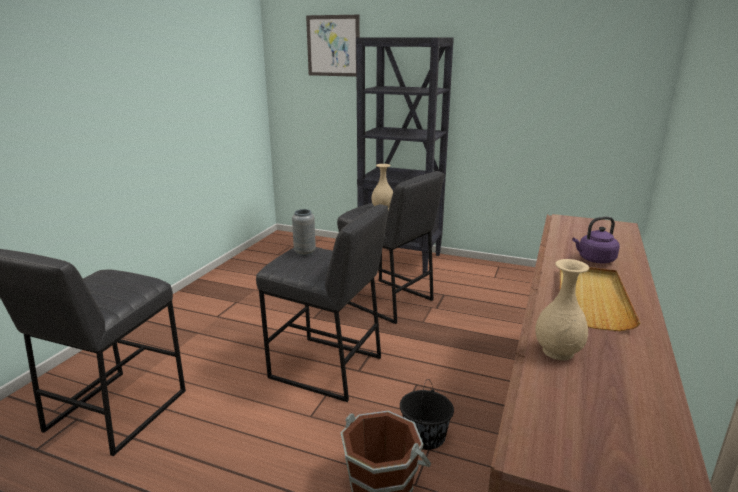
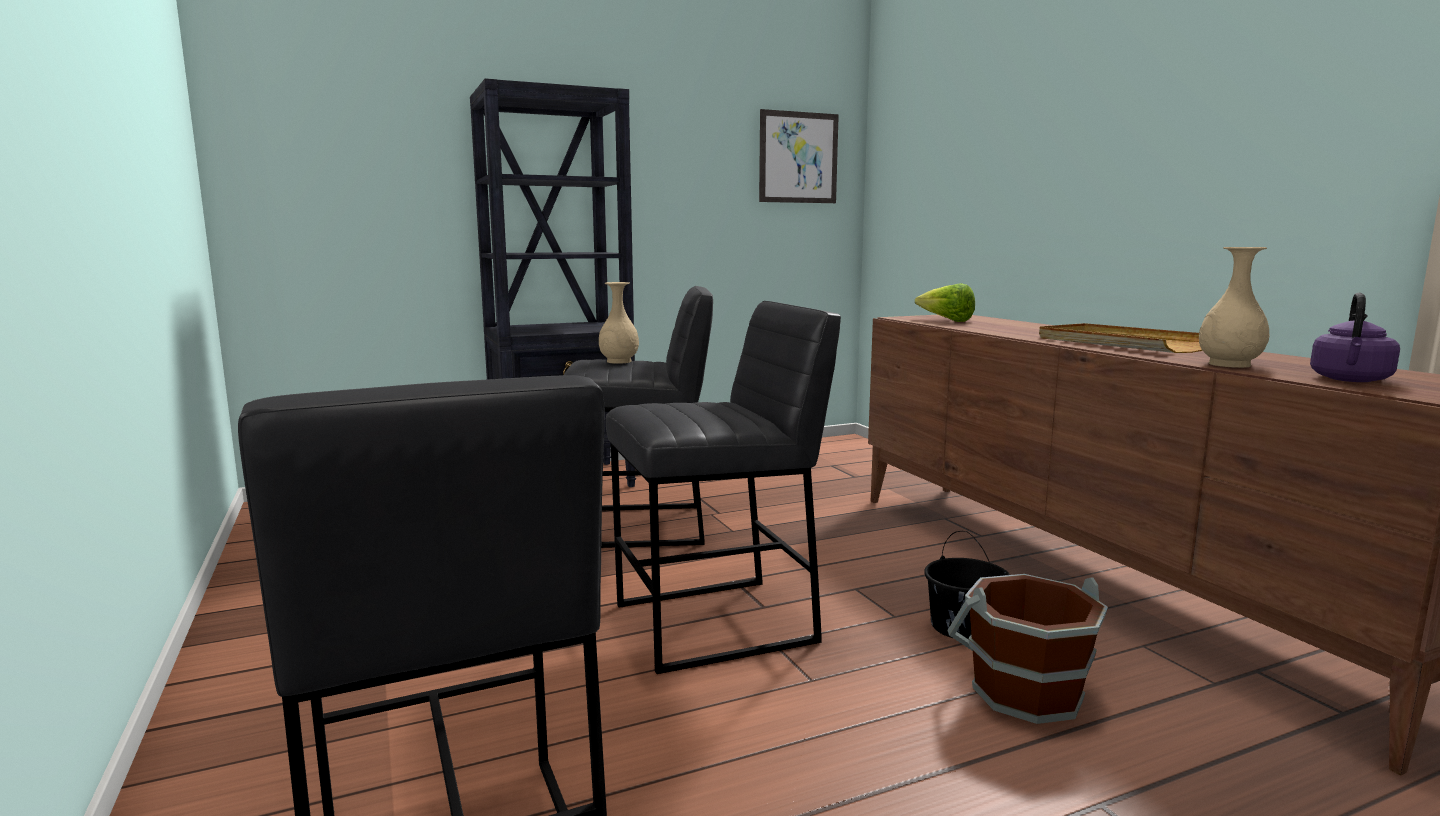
camera: 45 degrees left, 10 degrees down
grey vase [292,209,316,256] -> none
picture [306,15,360,77] -> picture moved to [759,109,839,203]
purple kettle [572,217,620,264] -> purple kettle moved to [1310,292,1400,382]
none -> lettuce [915,283,975,322]

